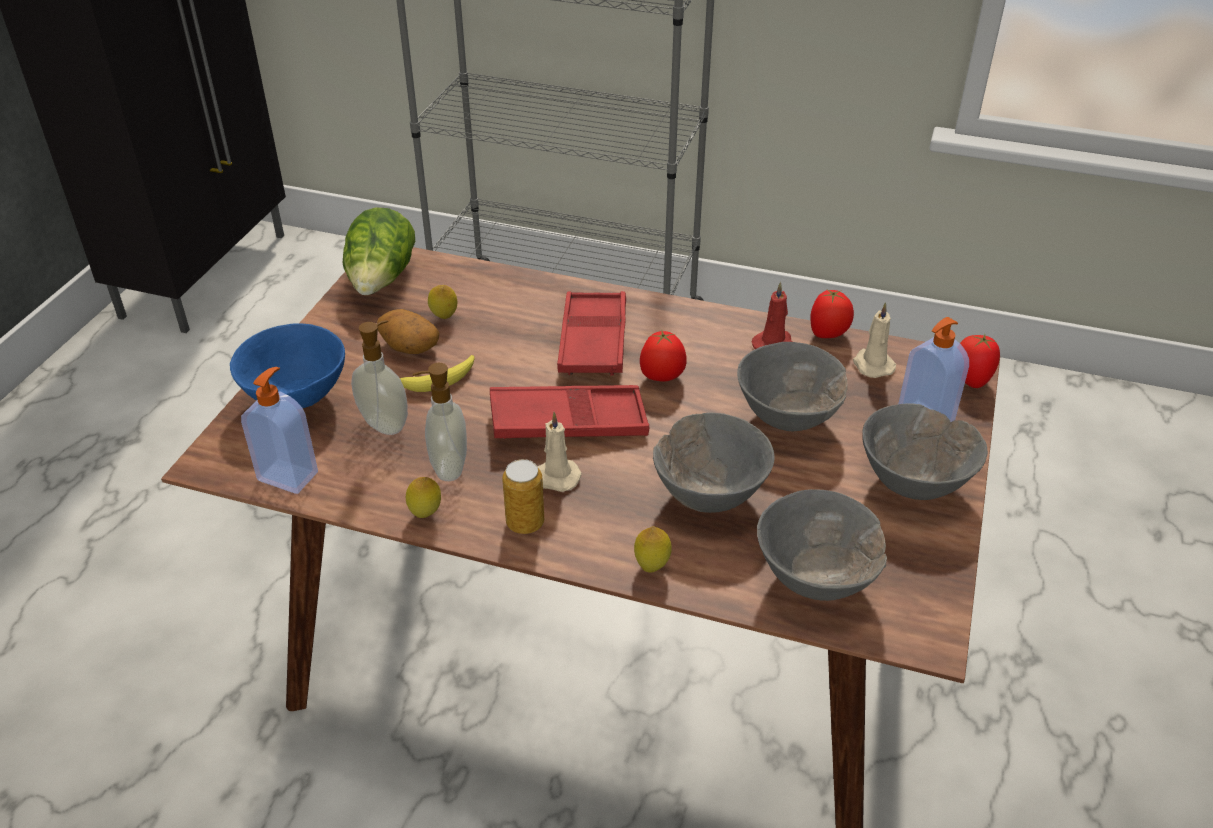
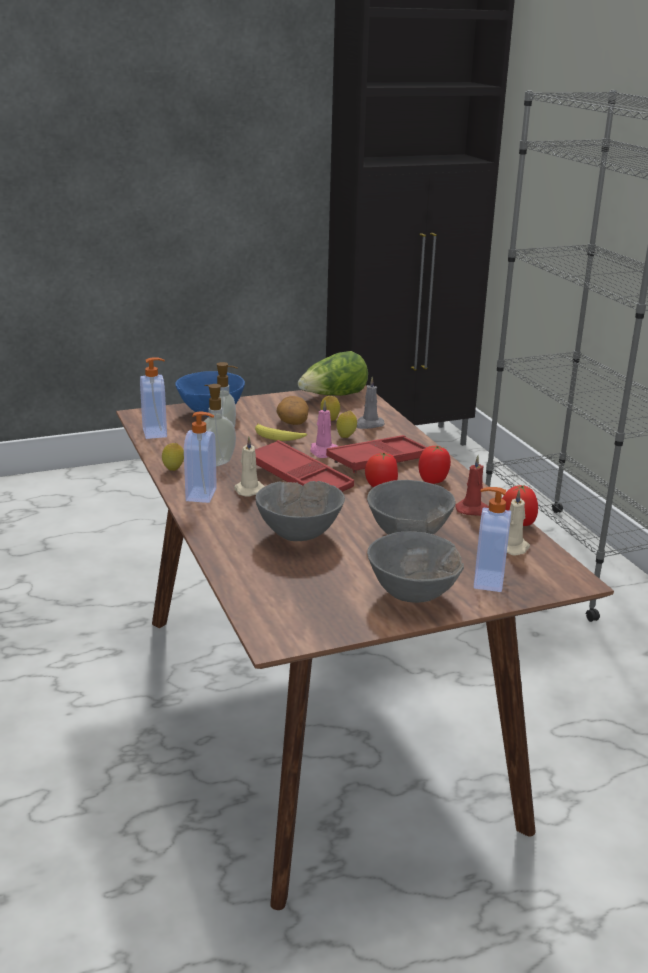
camera: 50 degrees right, 15 degrees down
can [502,459,544,534] -> soap dispenser [184,411,217,503]
lemon [634,526,672,572] -> lemon moved to [336,410,357,438]
grey bowl [757,489,887,601] -> none
tomato [960,334,1000,388] -> tomato moved to [419,445,451,484]
none -> pink candle [310,401,338,458]
none -> grey candle [356,377,385,429]

